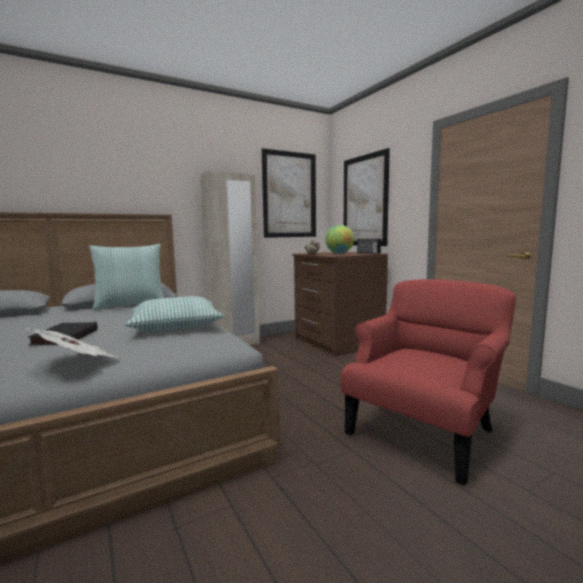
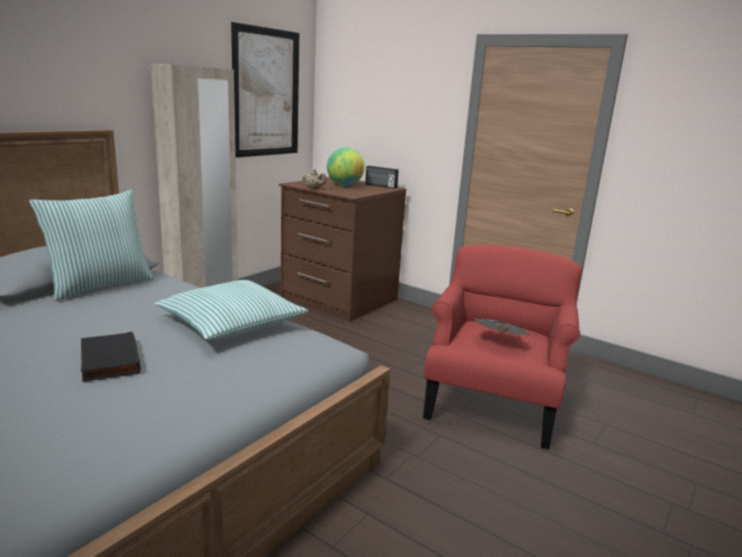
camera: 25 degrees left, 10 degrees up
newspaper [25,328,116,357] -> newspaper moved to [475,319,530,335]
picture [344,148,390,246] -> none

